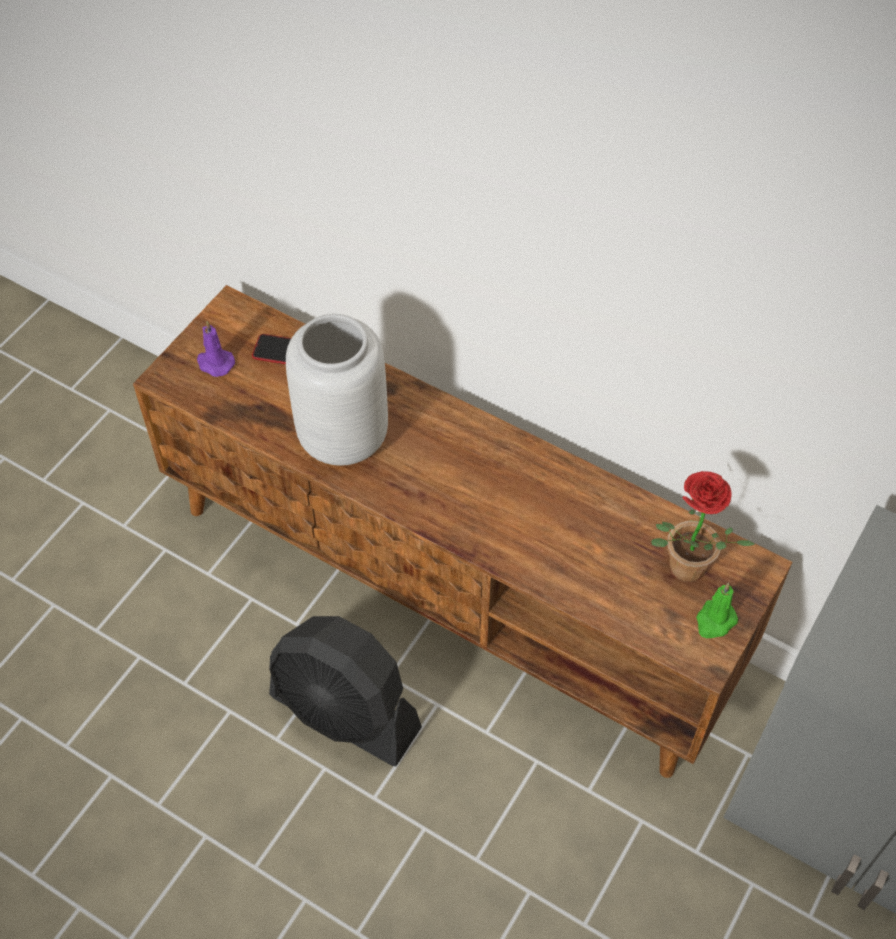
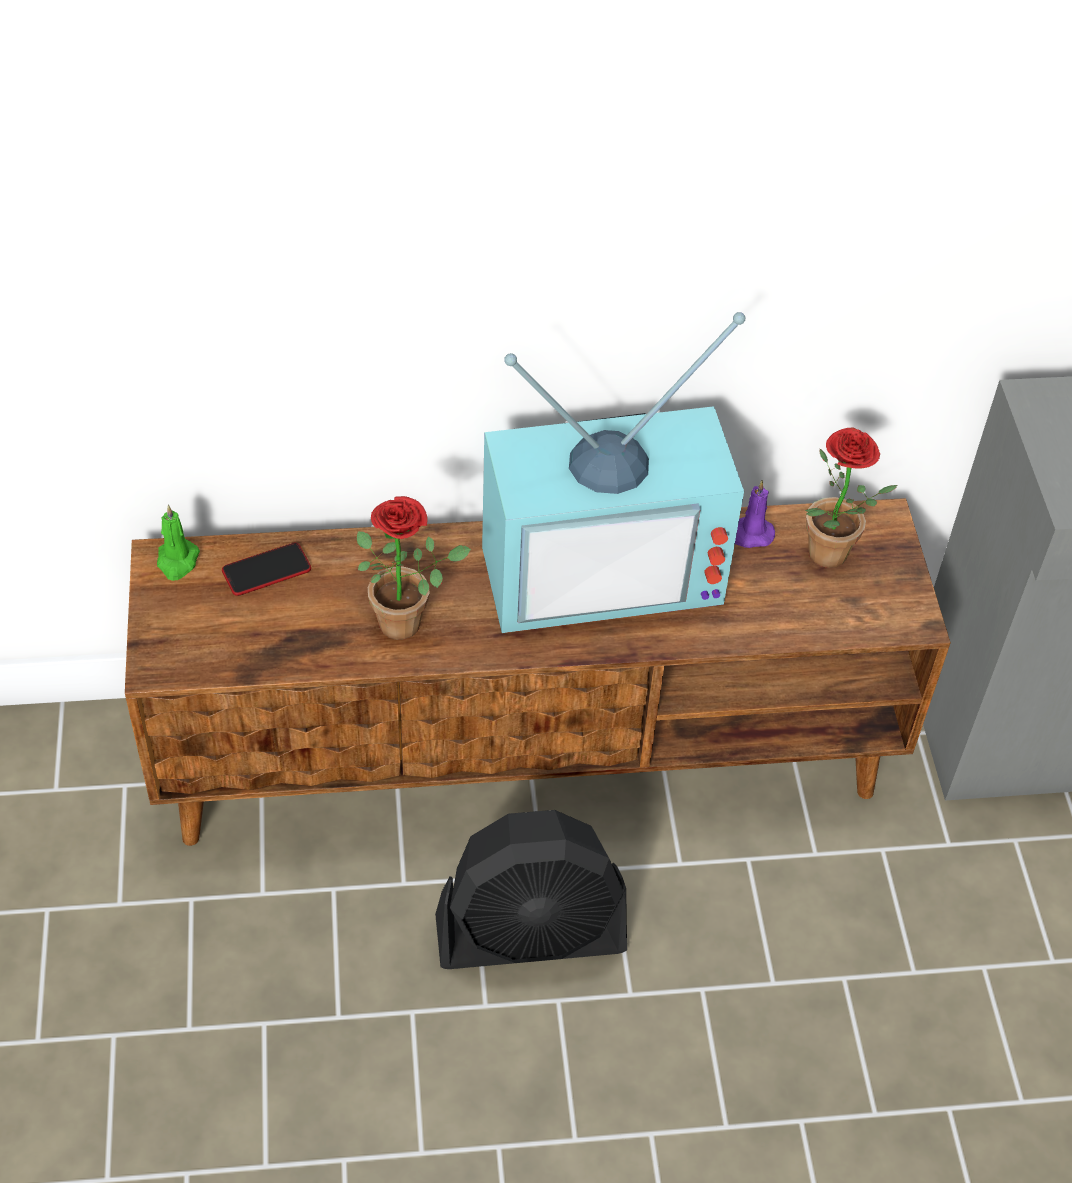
camera: 40 degrees left, 5 degrees down
purple candle [197,321,235,377] -> purple candle moved to [735,480,775,548]
grey vase [286,314,388,466] -> potted plant [357,496,471,640]
green candle [696,583,738,638] -> green candle moved to [157,505,200,581]
none -> television [482,312,745,633]

